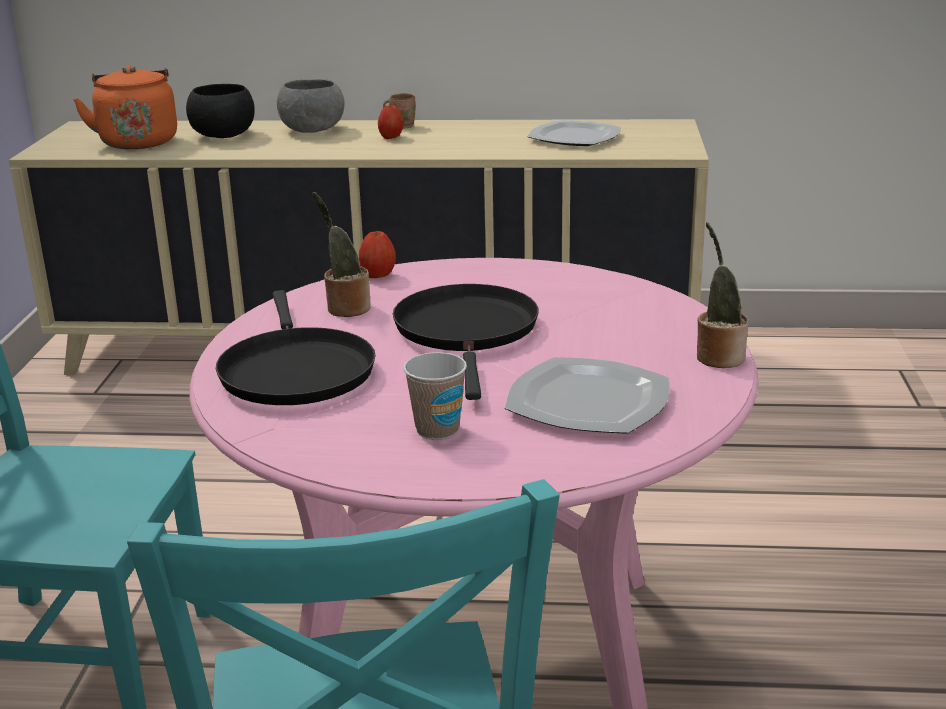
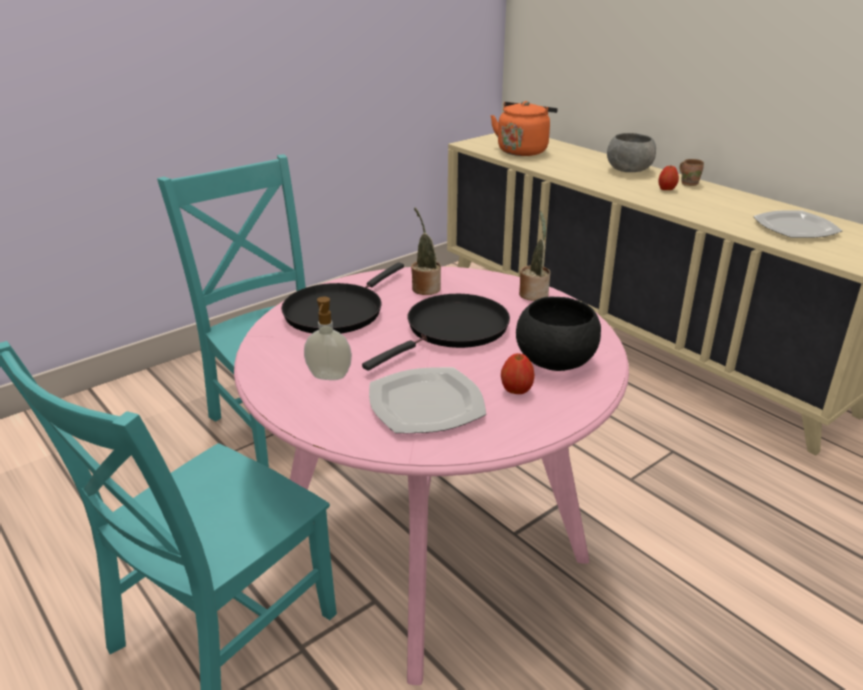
camera: 45 degrees right, 5 degrees up
black bowl [186,84,255,138] -> black bowl moved to [516,297,601,371]
apple [359,231,396,278] -> apple moved to [501,353,535,394]
cup [403,352,467,440] -> soap dispenser [304,297,352,380]
potted plant [697,222,749,368] -> potted plant moved to [519,211,550,301]

